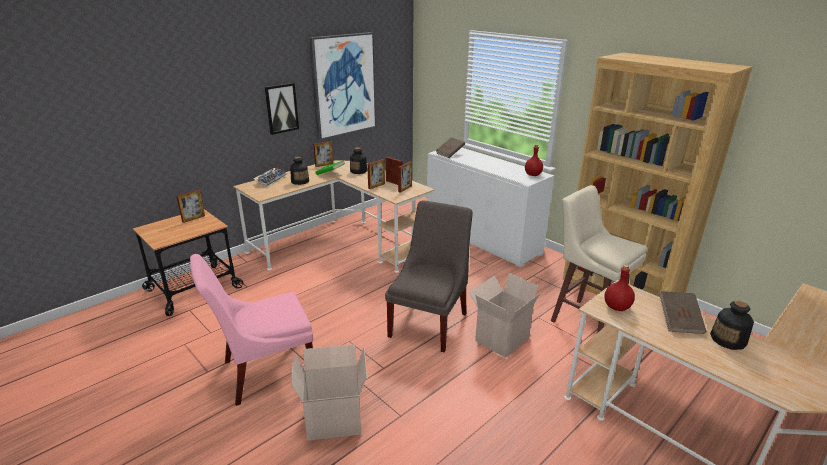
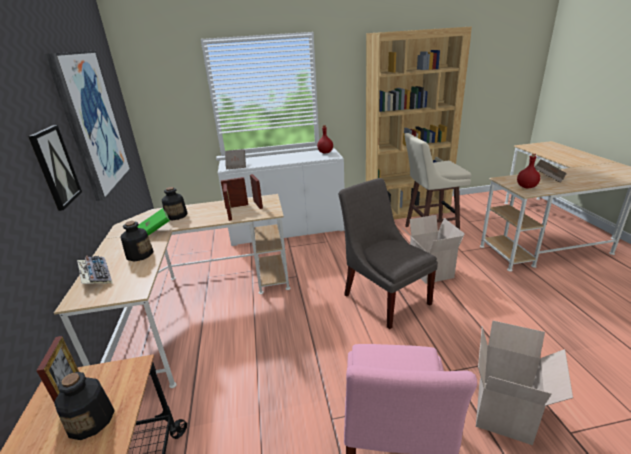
camera: 55 degrees left, 0 degrees up
picture frame [313,141,333,167] -> none
bottle [710,301,754,350] -> bottle moved to [54,372,115,440]

